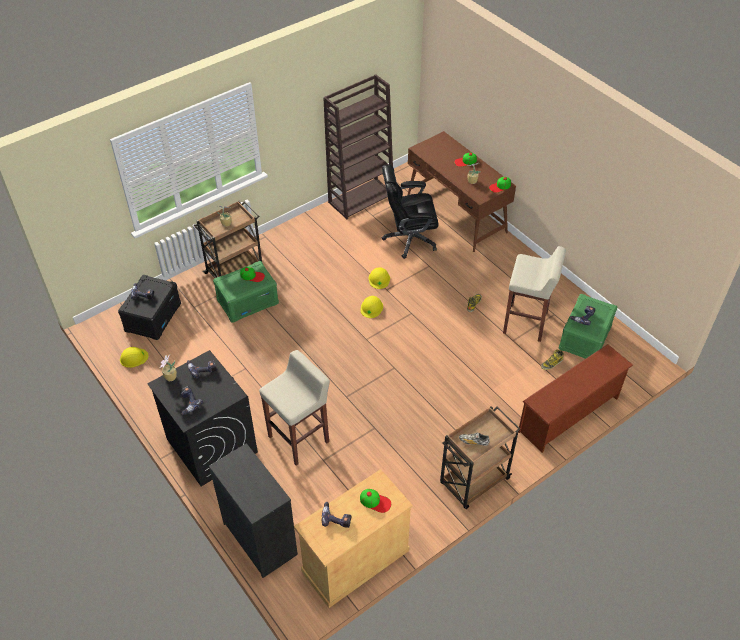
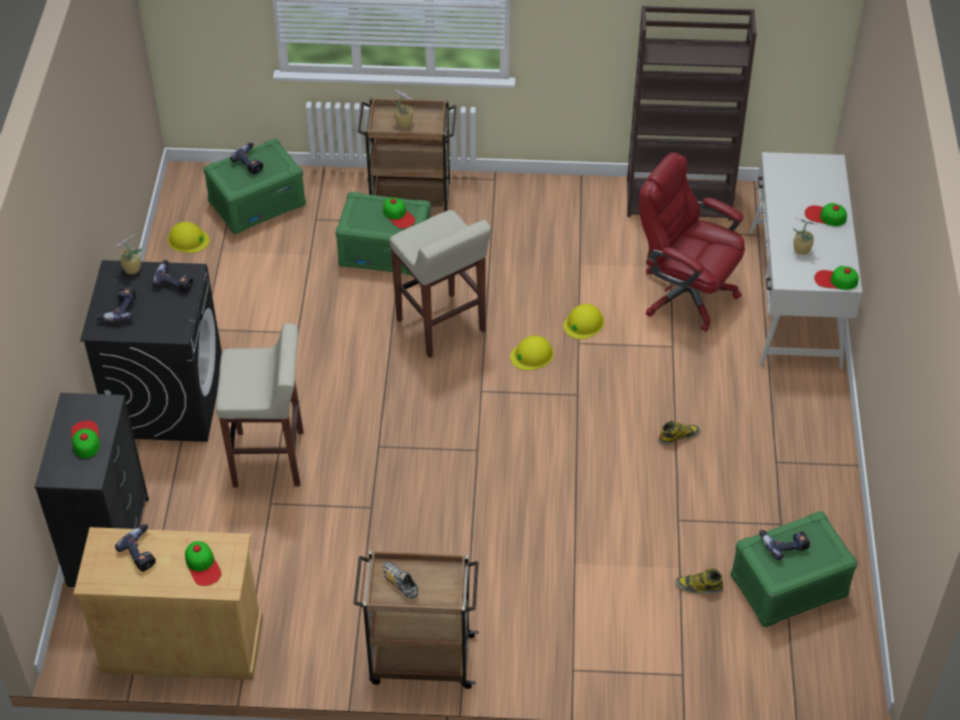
camera: 40 degrees right, 0 degrees up
black storage box [118,275,181,340] -> green storage box [203,138,306,234]
black office chair [382,165,439,259] -> red office chair [639,152,745,332]
brown desk [408,131,516,252] -> white desk [749,152,862,369]
beige stool [503,246,566,342] -> beige stool moved to [389,210,491,358]
brown shoe rack [518,344,633,453] -> none
none -> cap [71,421,100,458]

